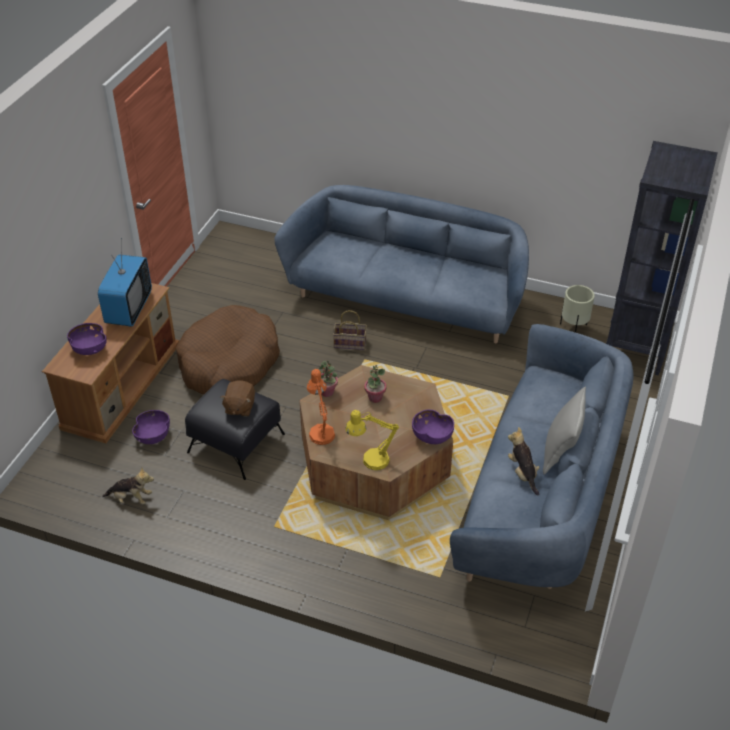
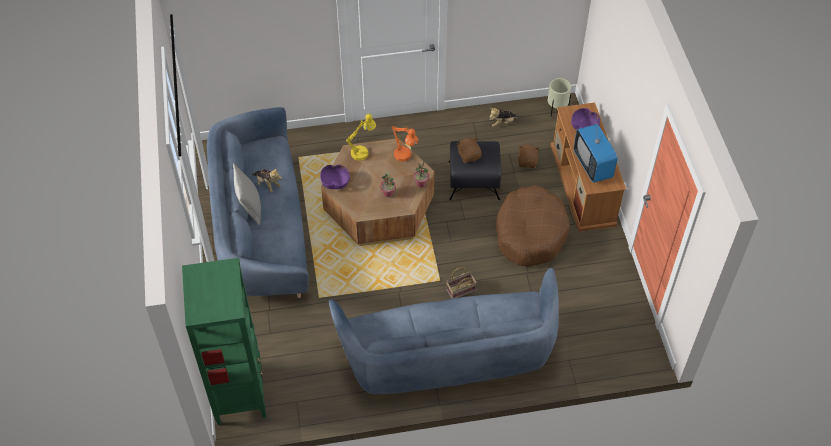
camera: 150 degrees right, 10 degrees up
purple bowl [132,410,170,444] -> brown plush toy [518,144,539,168]
beige planter [560,285,595,333] -> beige planter moved to [548,78,571,116]
black bookcase [606,141,718,375] -> green bookcase [182,258,267,425]

